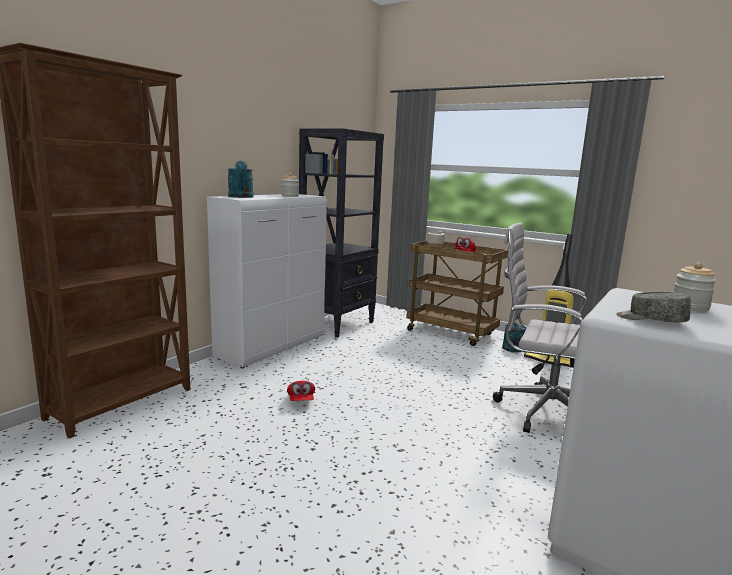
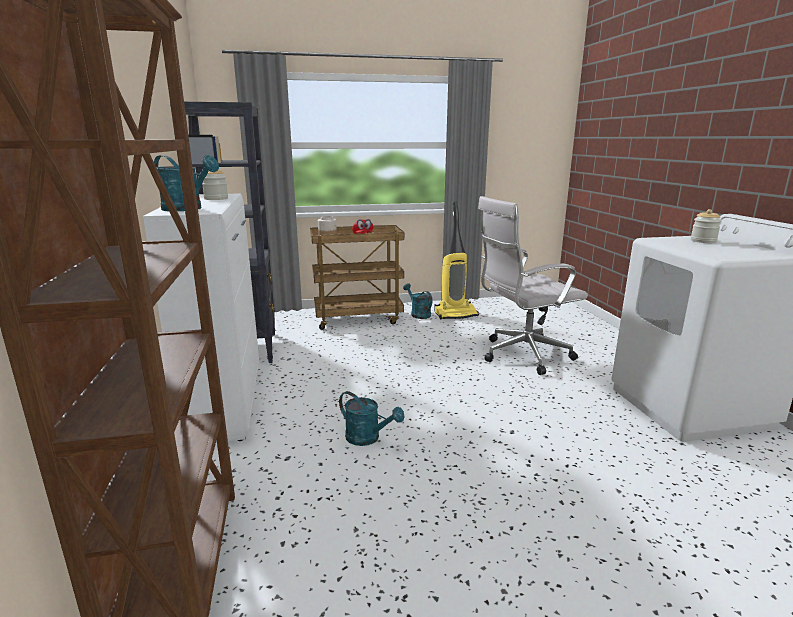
camera: 45 degrees left, 5 degrees up
red cap [287,381,315,401] -> turquoise watering can [339,391,405,446]
grey cap [616,292,690,323] -> none

